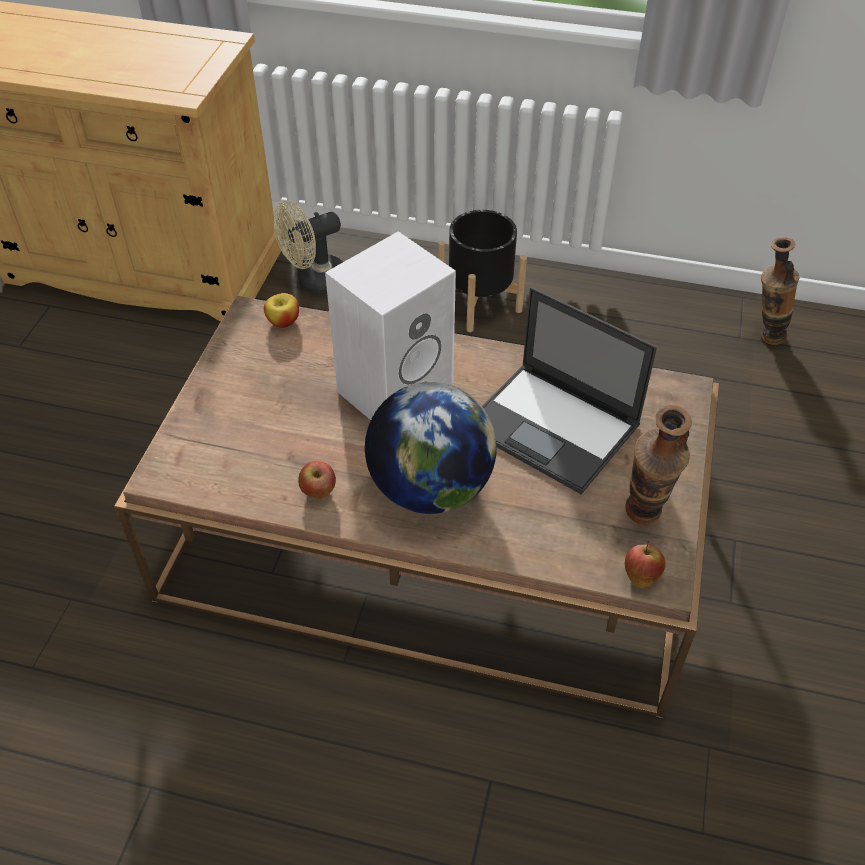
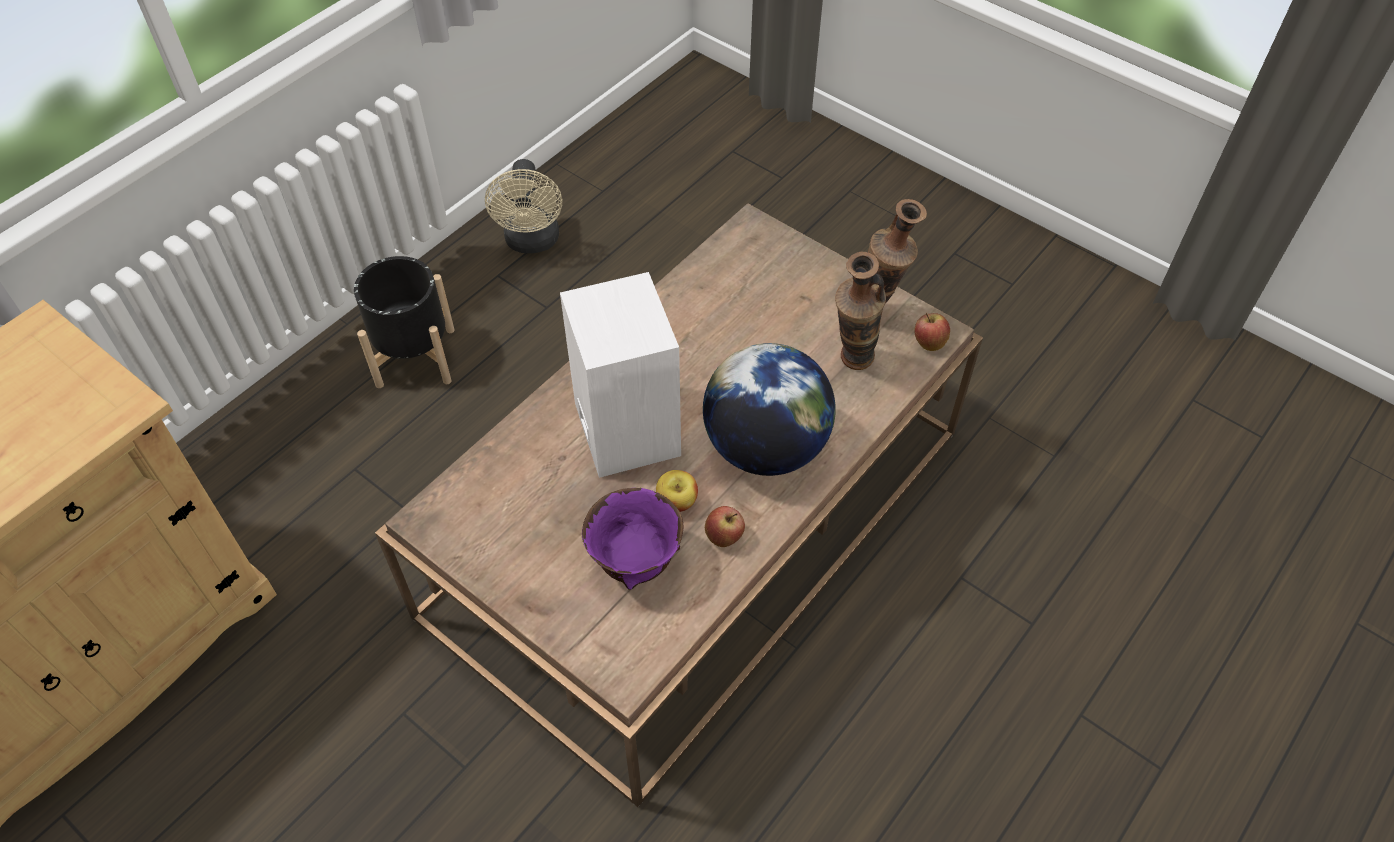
camera: 65 degrees left, 5 degrees up
apple [264,293,299,328] -> apple moved to [656,470,698,512]
beige fan [274,201,343,295] -> beige fan moved to [485,159,562,253]
laptop [482,287,657,494] -> none
vase [761,237,799,345] -> vase moved to [835,252,886,370]
none -> purple bowl [582,488,684,590]

